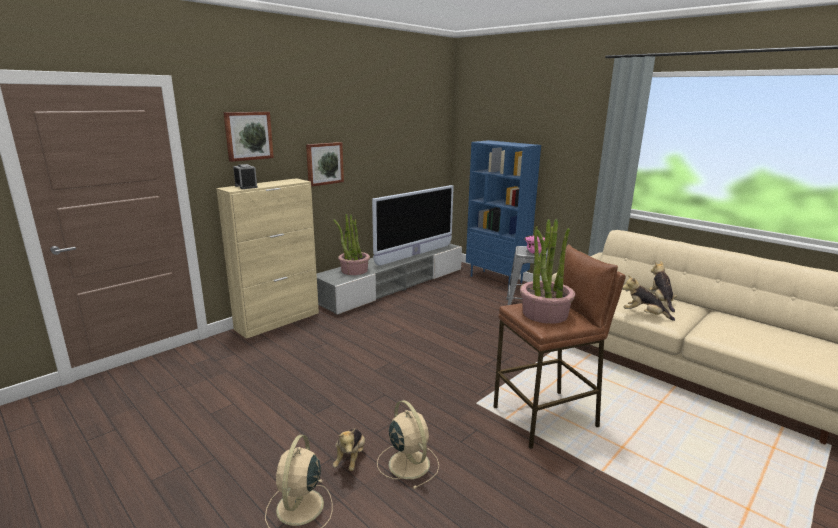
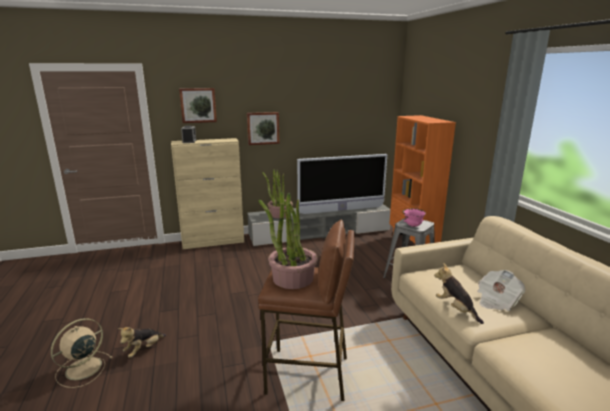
camera: 30 degrees right, 0 degrees up
beige fan [377,400,439,489] -> none
blue bookcase [466,140,541,288] -> orange bookcase [389,115,456,244]
plush toy [649,261,677,312] -> newspaper [477,270,526,311]

